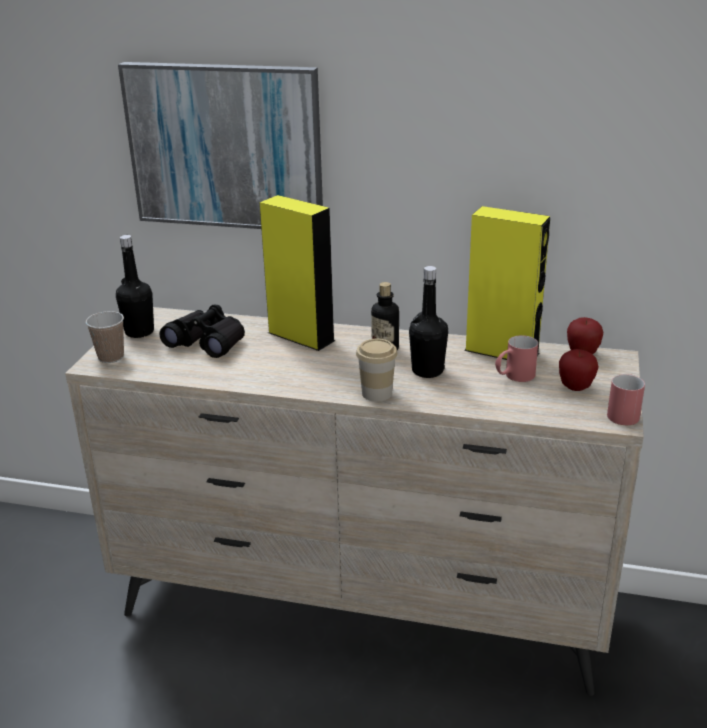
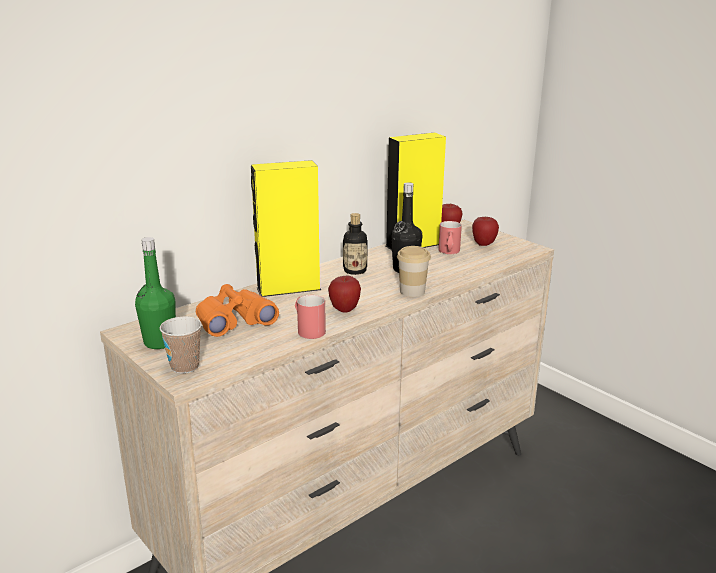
camera: 55 degrees left, 5 degrees down
black bottle [116,235,154,338] -> green bottle [135,237,176,349]
picture [118,62,323,229] -> none
black binoculars [159,304,245,358] -> orange binoculars [196,284,279,337]
red mug [607,374,645,425] -> red mug moved to [295,295,326,339]
none -> apple [328,276,361,313]

